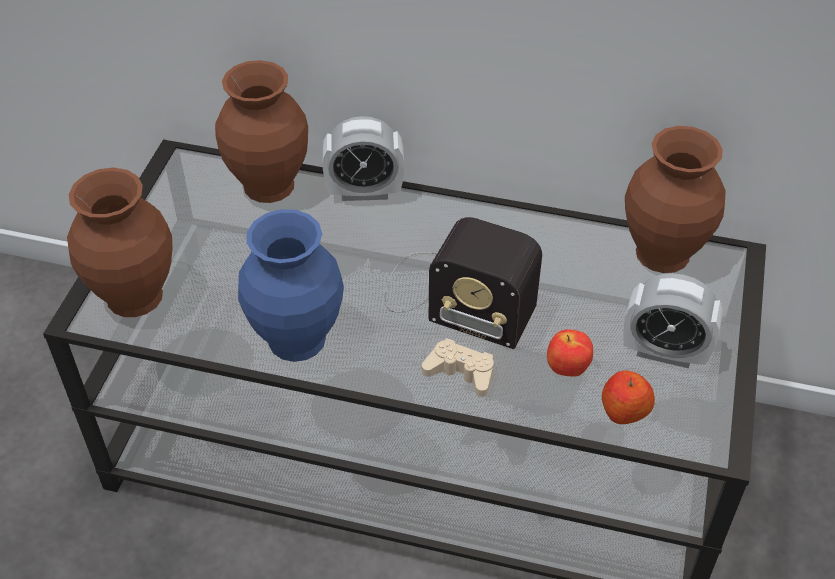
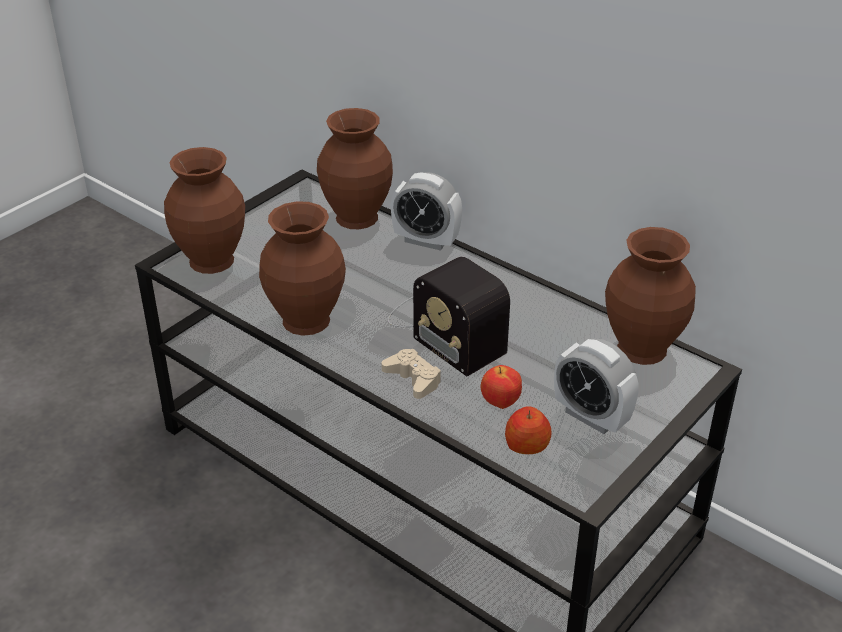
camera: 25 degrees right, 10 degrees down
blue vase [238,209,344,362] -> brown vase [259,201,346,336]

